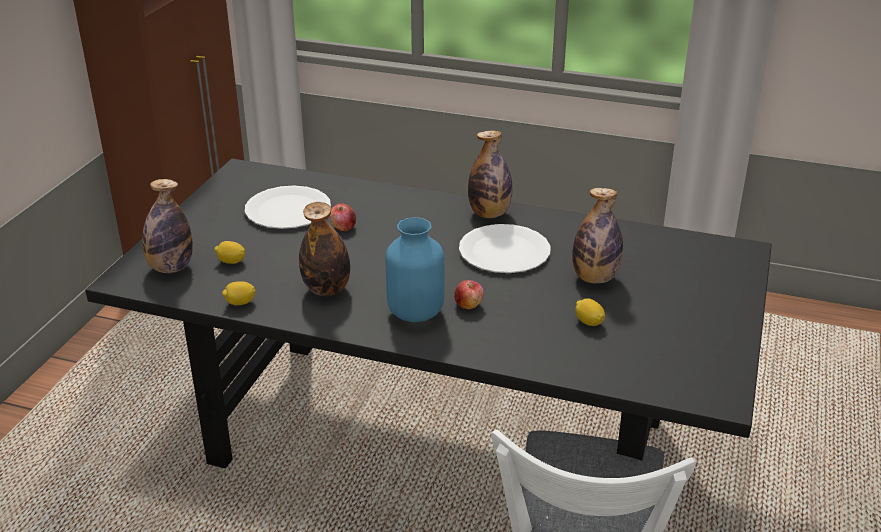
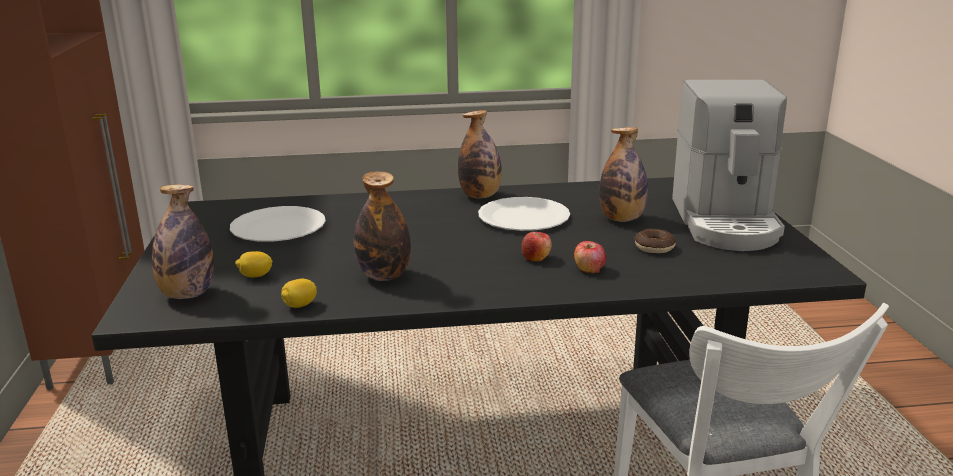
camera: 25 degrees left, 10 degrees down
apple [329,203,356,231] -> apple moved to [574,241,606,273]
blue vase [385,217,444,322] -> none
lemon [575,298,605,326] -> donut [635,229,676,253]
none -> coffee machine [672,80,787,251]

